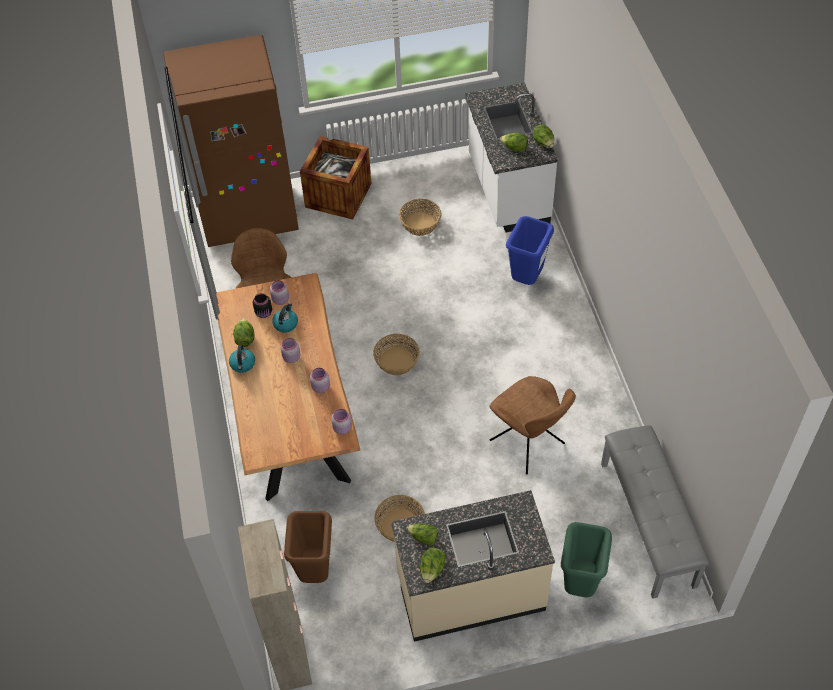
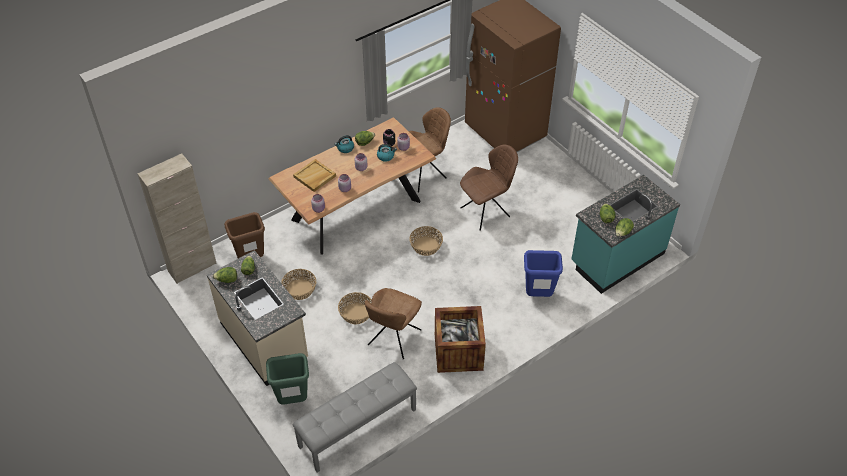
camera: 65 degrees right, 5 degrees down
crate [300,136,372,220] -> crate moved to [435,306,486,373]
basket [399,199,441,236] -> basket moved to [338,292,372,325]
white counter [465,83,558,232] -> turquoise counter [571,175,680,294]
none -> beige tray [293,159,336,192]
none -> brown chair [460,144,518,231]

